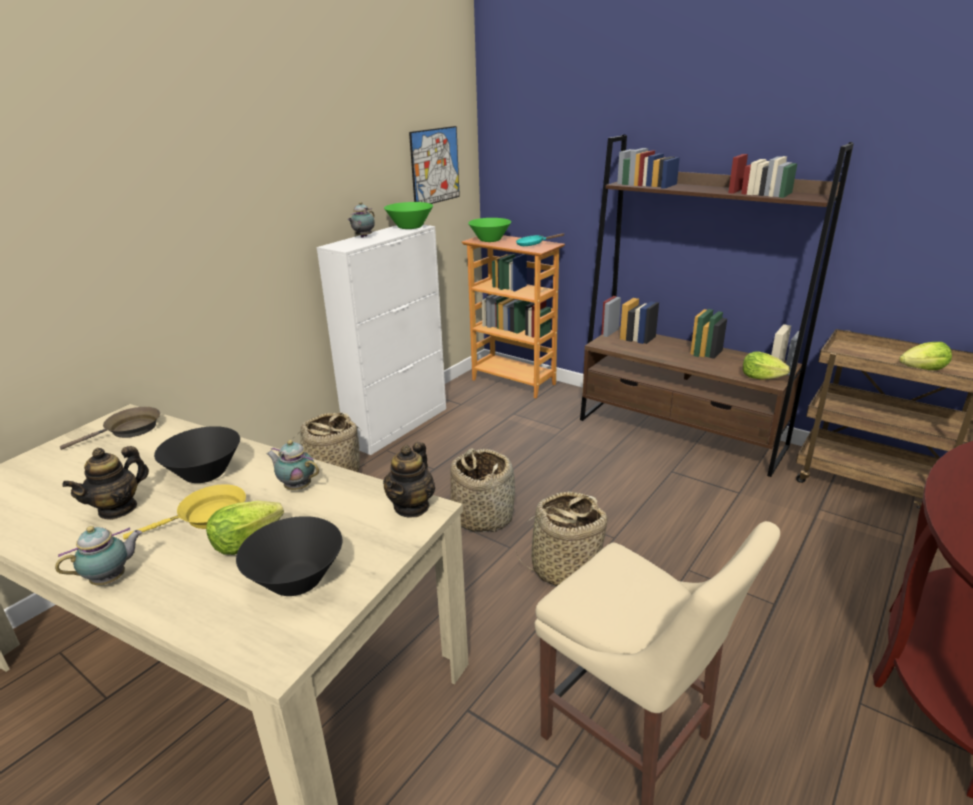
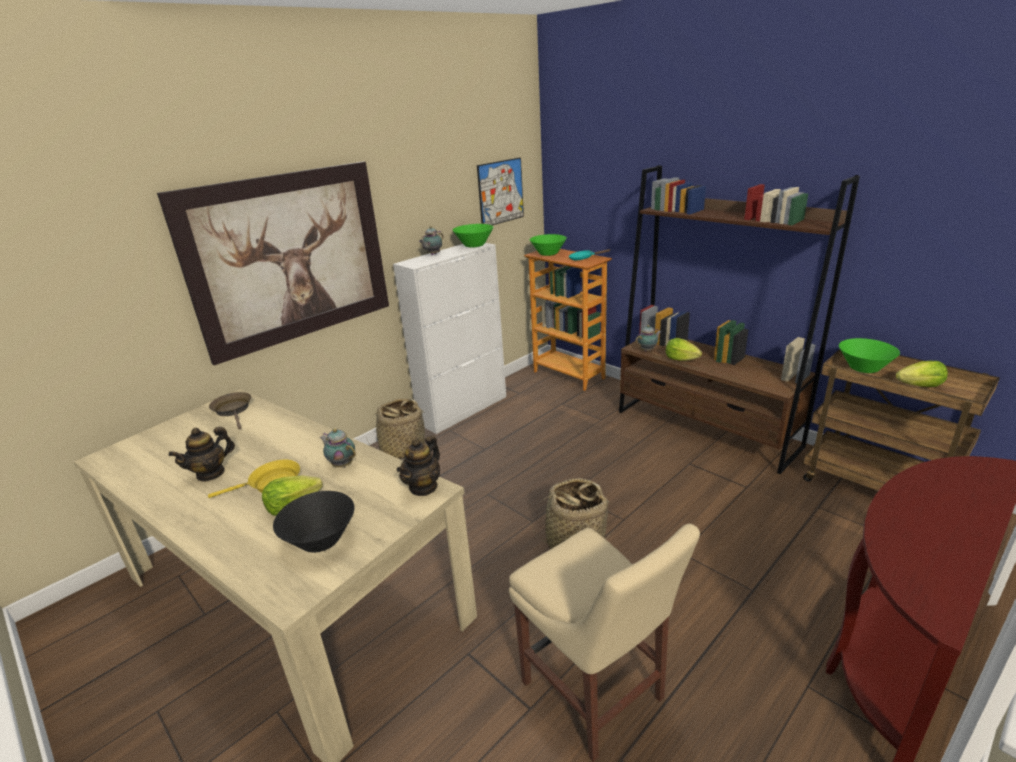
camera: 10 degrees right, 0 degrees up
teapot [55,526,142,585] -> teapot moved to [635,325,661,352]
brown frying pan [60,407,160,450] -> brown frying pan turned 90 degrees counterclockwise [209,392,251,429]
black bowl [154,426,240,483] -> none
basket [450,448,515,532] -> none
lettuce [743,351,790,380] -> lettuce moved to [665,338,702,361]
none -> picture [157,162,389,365]
none -> green bowl [839,338,900,373]

